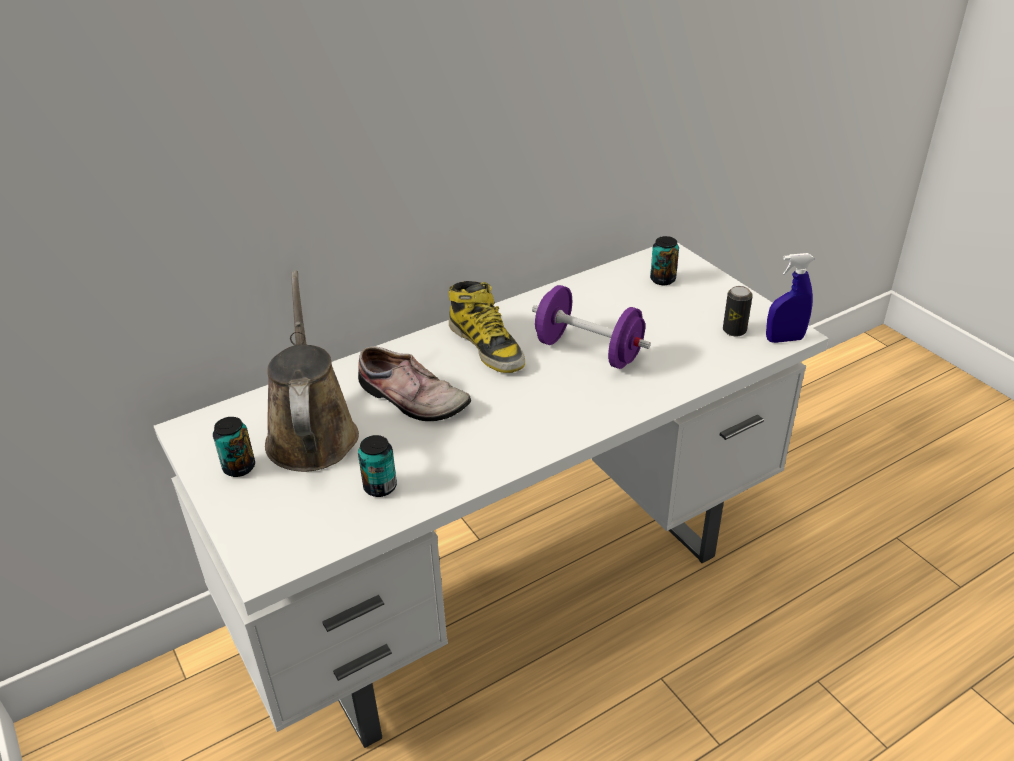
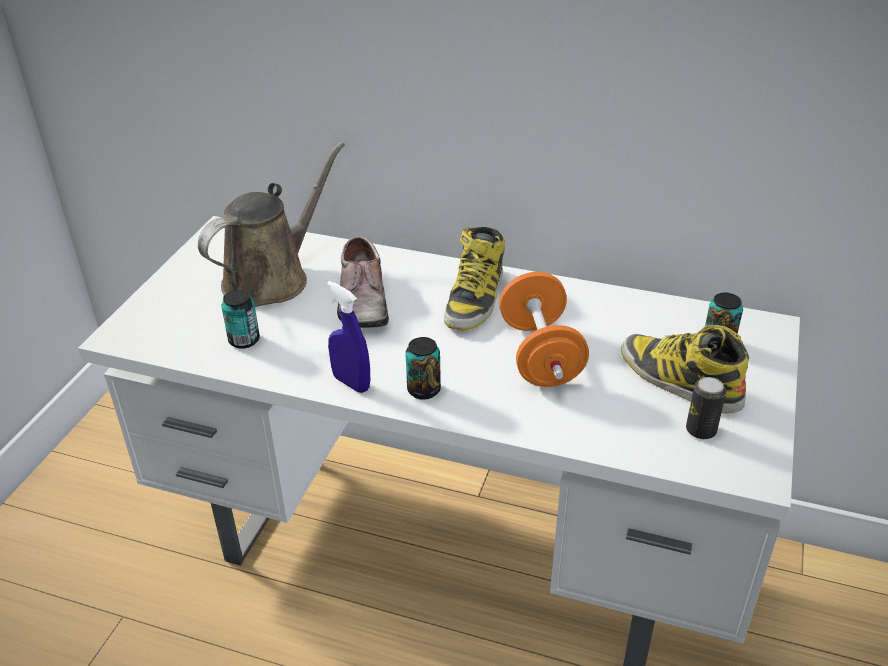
camera: 50 degrees right, 0 degrees up
can [213,417,255,477] -> can moved to [406,337,441,400]
purple dumbbell [532,285,651,369] -> orange dumbbell [499,272,589,387]
blue spray bottle [766,253,815,343] -> blue spray bottle moved to [327,281,370,393]
none -> boot [621,325,749,414]

